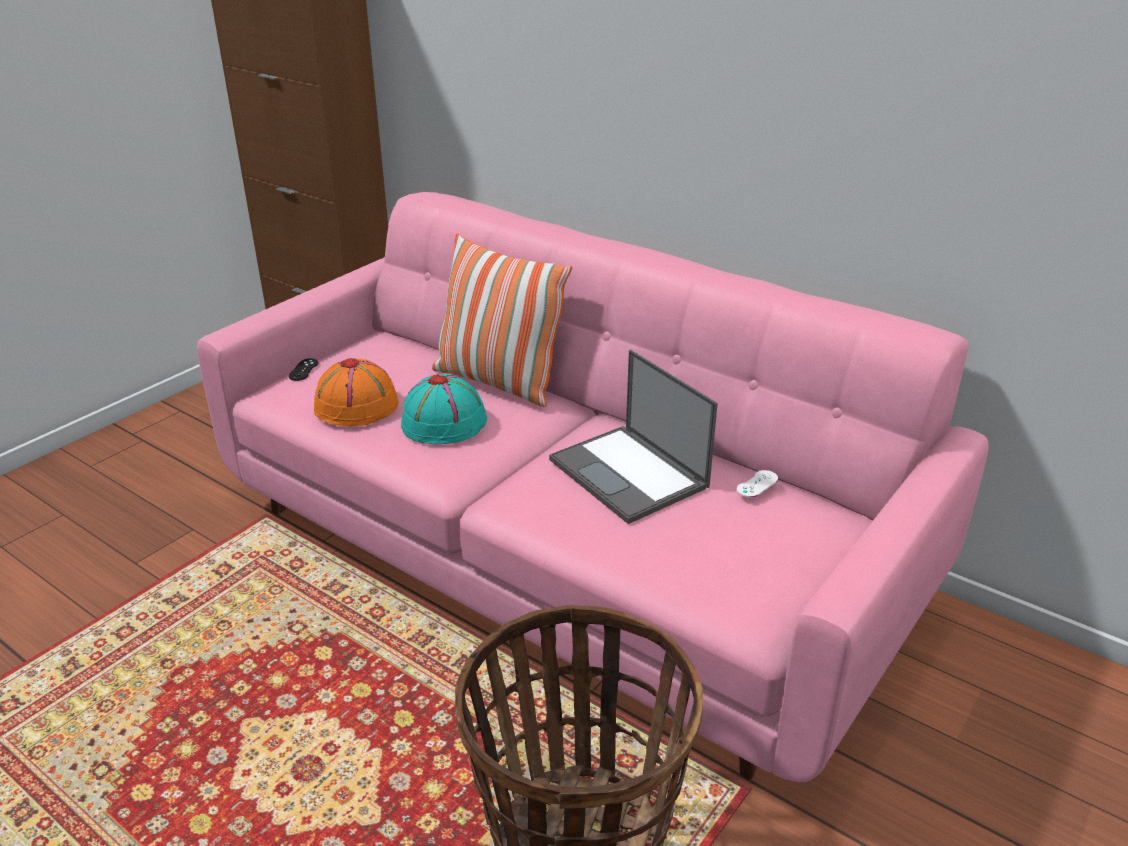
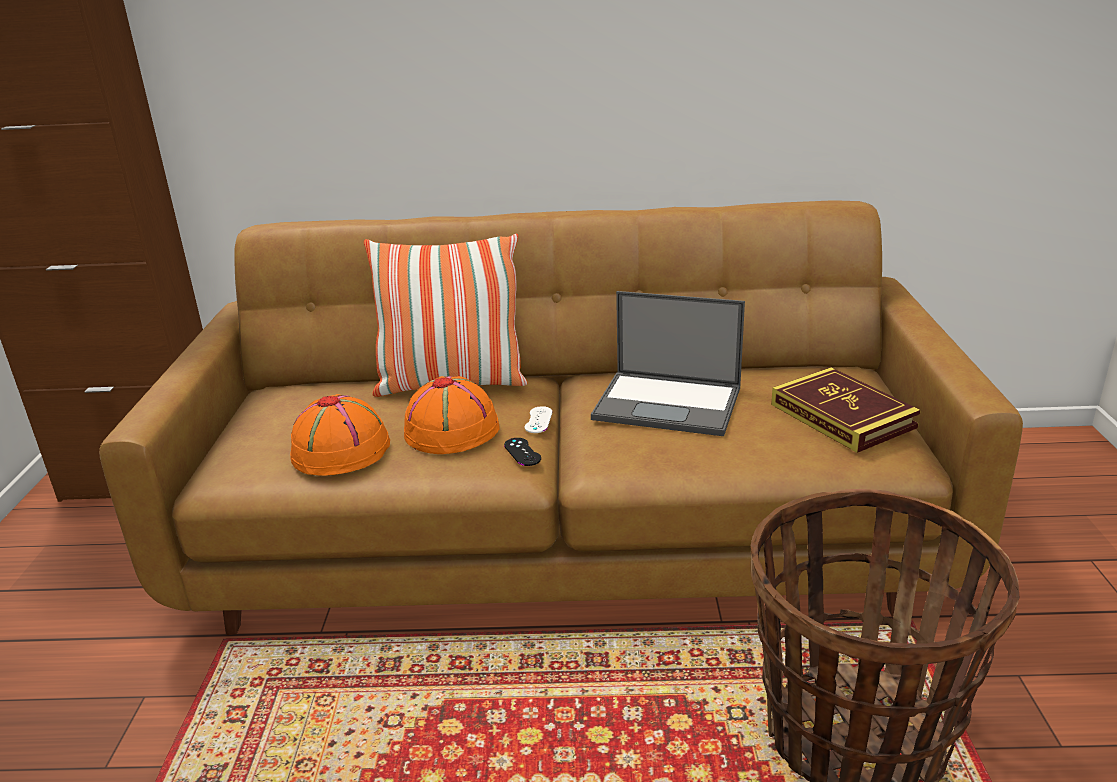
camera: 35 degrees left, 5 degrees down
pink sofa [197,192,989,782] -> brown sofa [99,200,1023,635]
black game controller [289,358,318,381] -> black game controller moved to [504,438,541,466]
turquoise hat [401,374,487,444] -> orange hat [404,376,500,454]
white game controller [737,470,778,498] -> white game controller moved to [525,406,552,433]
none -> book [771,367,921,453]

